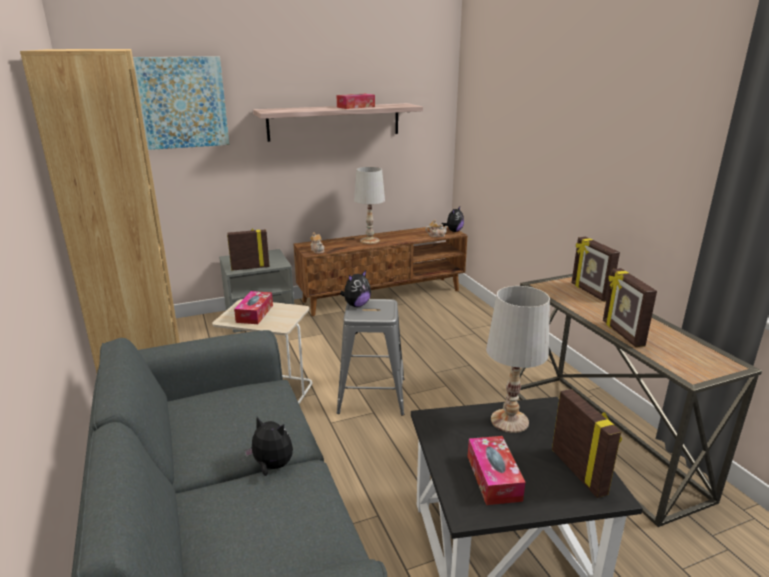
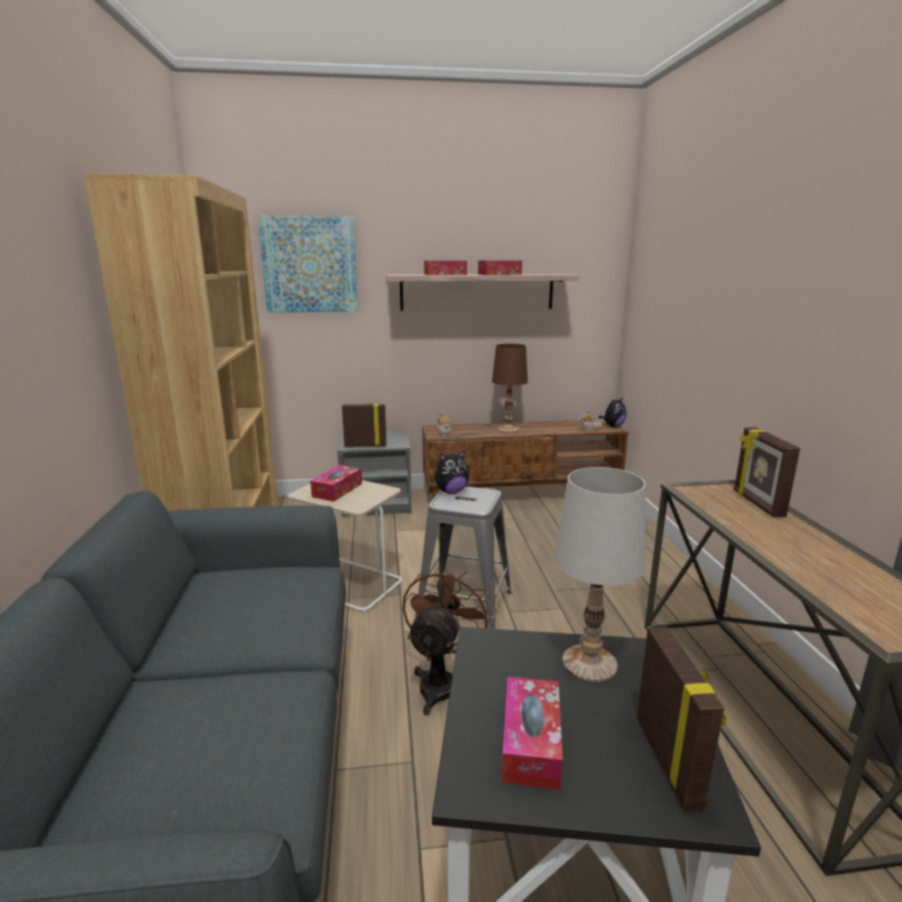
camera: 15 degrees right, 5 degrees down
plush toy [244,417,293,476] -> none
white table lamp [354,167,385,244] -> brown table lamp [492,344,528,432]
picture frame [603,268,657,347] -> none
none -> brown fan [402,565,492,715]
none -> tissue box [424,261,467,275]

